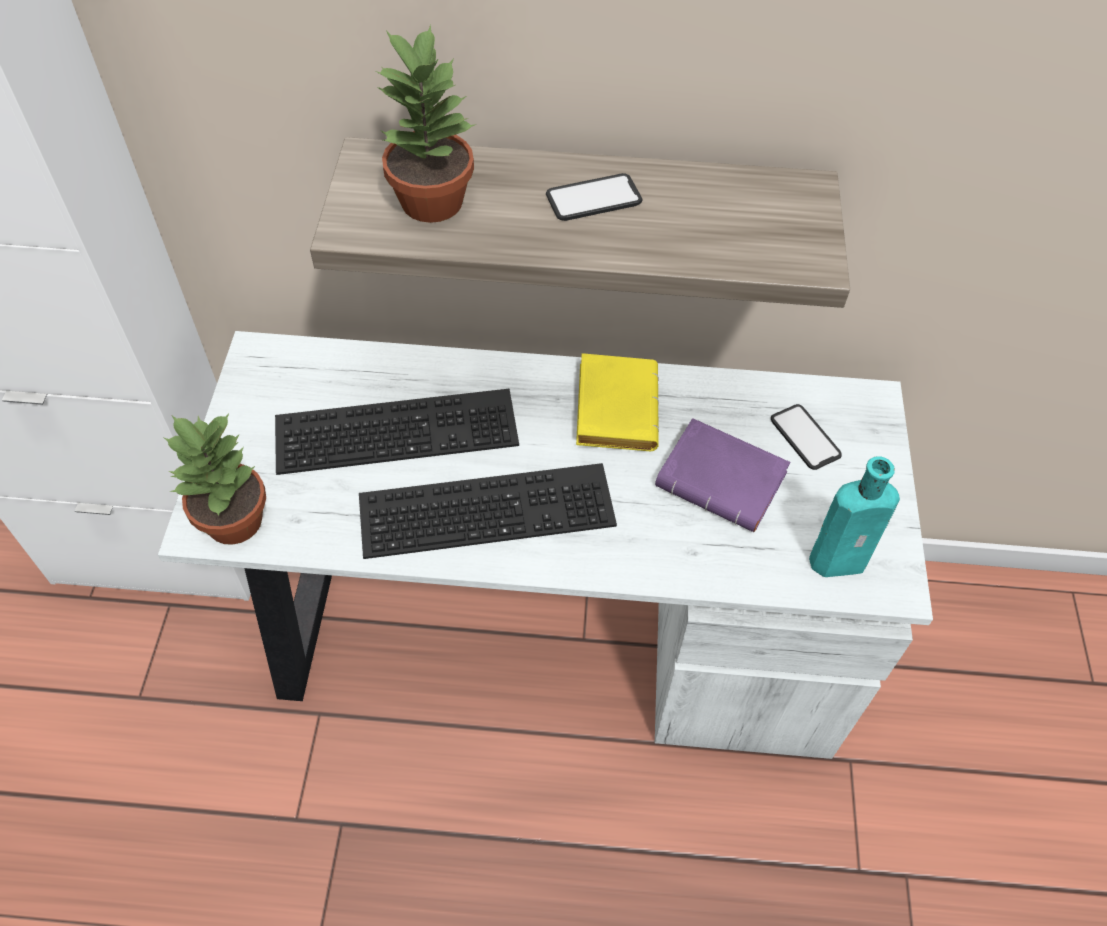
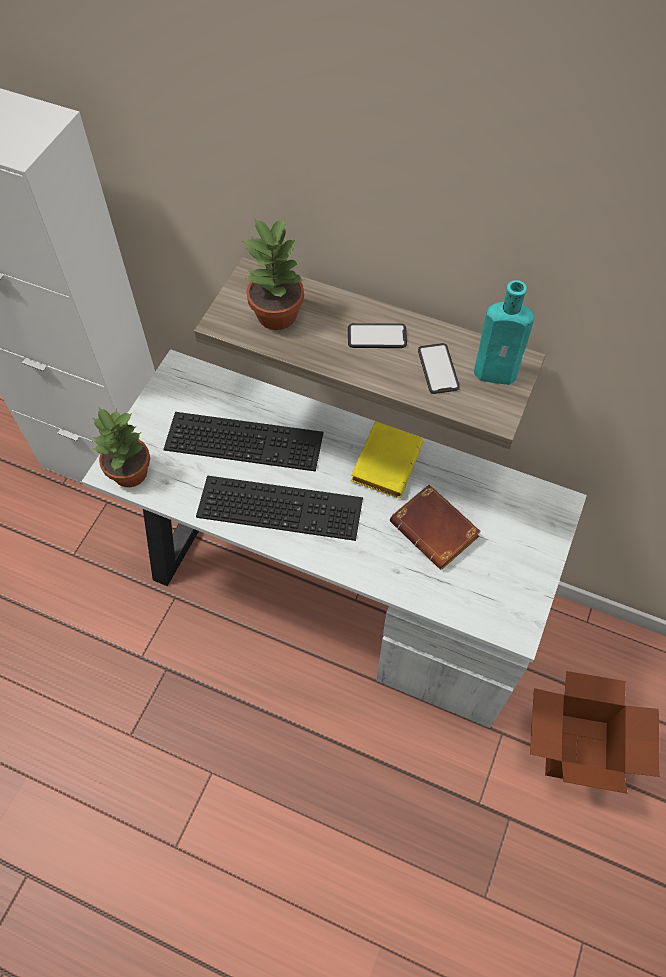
camera: 20 degrees right, 5 degrees up
purple book [655,418,790,532] -> brown book [390,484,481,570]
phone [771,404,842,470] -> phone moved to [418,343,460,394]
turquoise bottle [809,456,900,577] -> turquoise bottle moved to [474,280,534,385]
none -> cardboard box [530,671,660,794]

